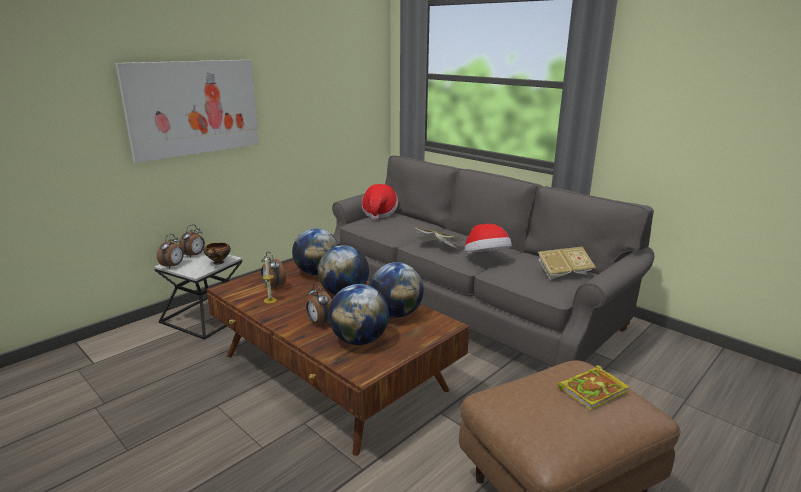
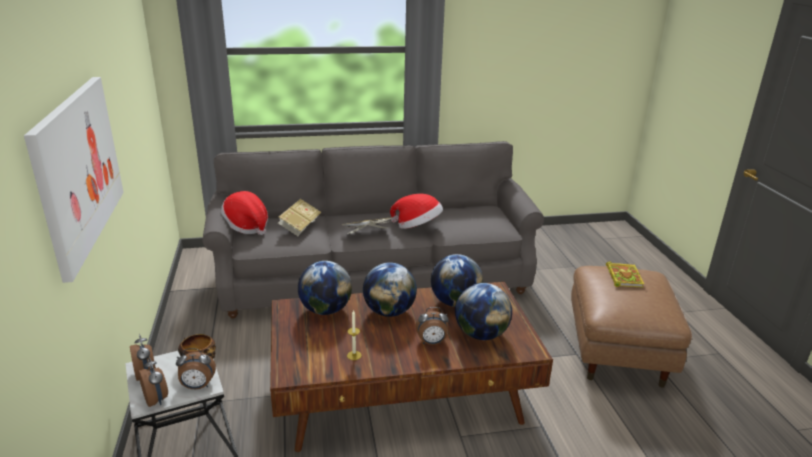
camera: 55 degrees left, 5 degrees up
alarm clock [261,252,286,289] -> alarm clock moved to [176,348,216,389]
book [538,247,596,280] -> book moved to [278,199,321,236]

